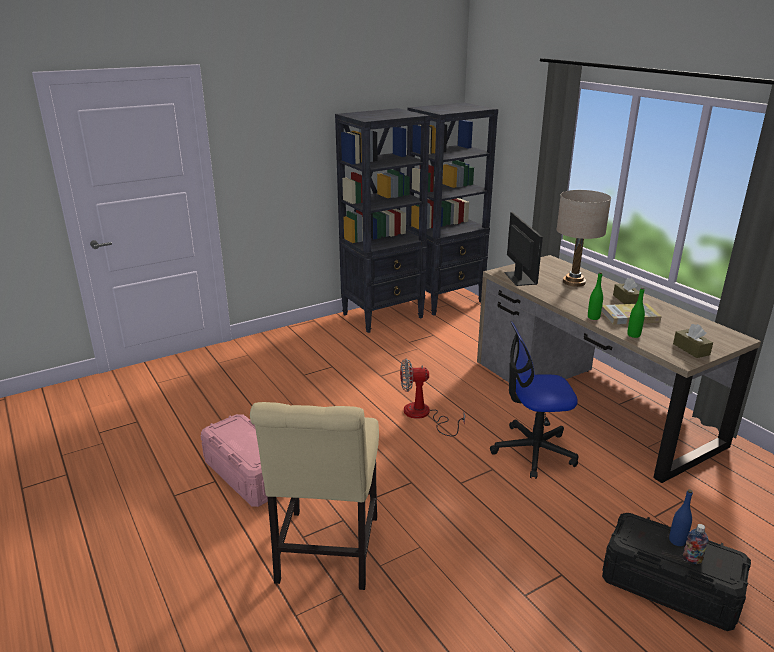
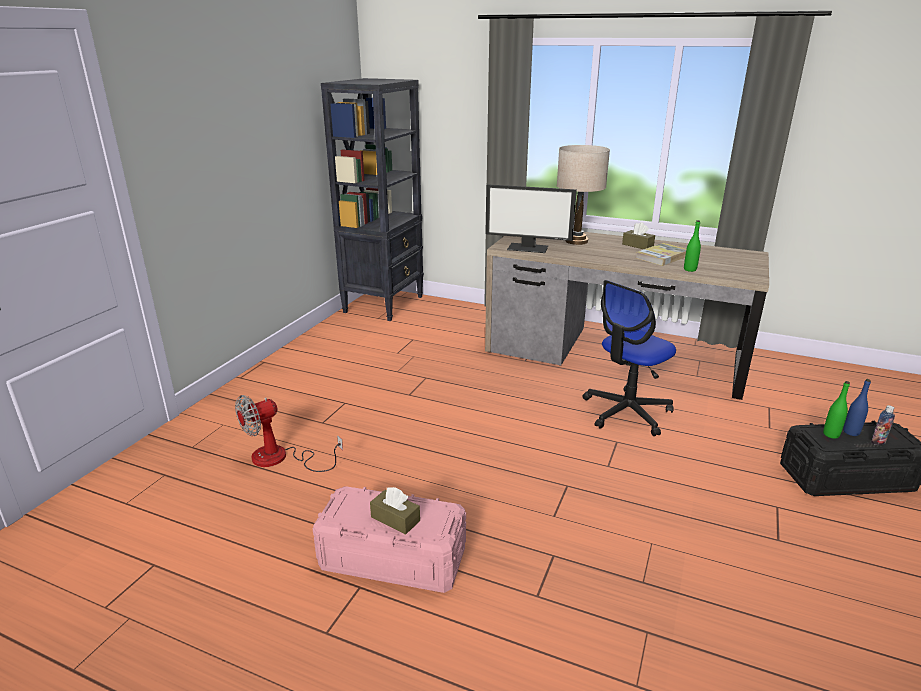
camera: 35 degrees left, 0 degrees up
beige chair [250,402,379,590] -> none
black bookcase [335,108,430,333] -> none
fan [400,359,465,436] -> fan moved to [235,395,343,472]
monitor [504,212,543,286] -> monitor turned 150 degrees clockwise [485,184,577,253]
green bottle [588,272,603,320] -> green bottle moved to [823,381,850,439]
brown tissue box [673,324,713,358] -> brown tissue box moved to [370,487,420,535]

